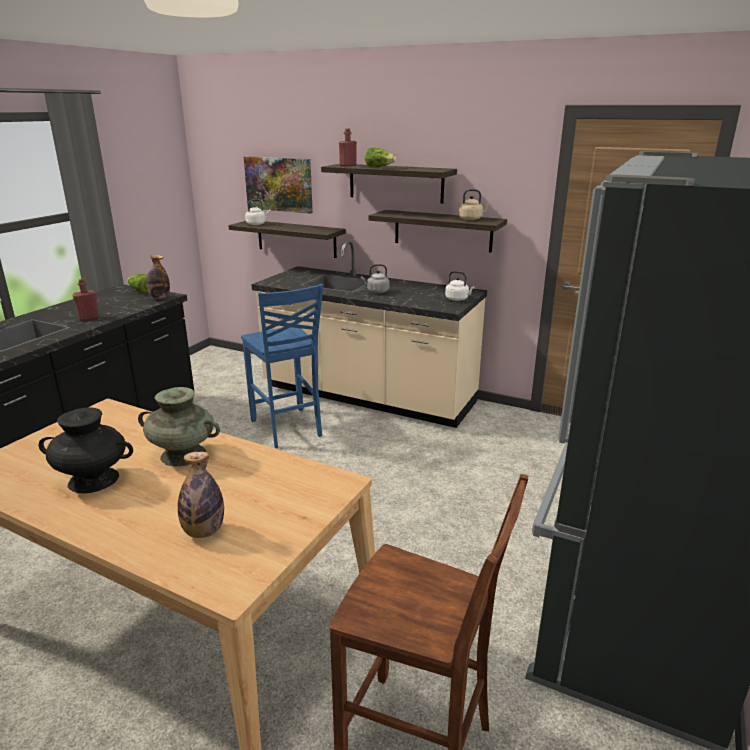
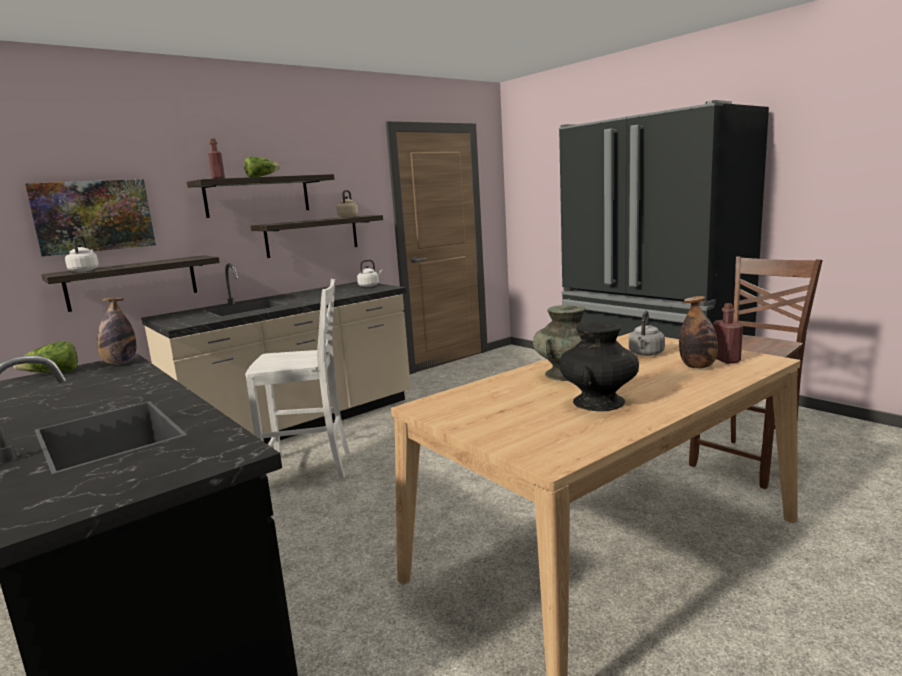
camera: 65 degrees left, 10 degrees down
red bottle [73,279,99,321] -> red bottle moved to [713,303,743,364]
blue chair [241,284,323,448] -> white chair [245,279,350,481]
grey kettle [361,264,390,293] -> grey kettle moved to [629,311,665,356]

